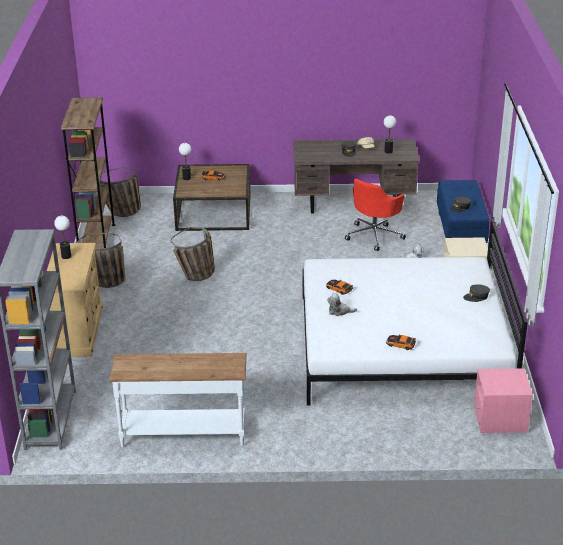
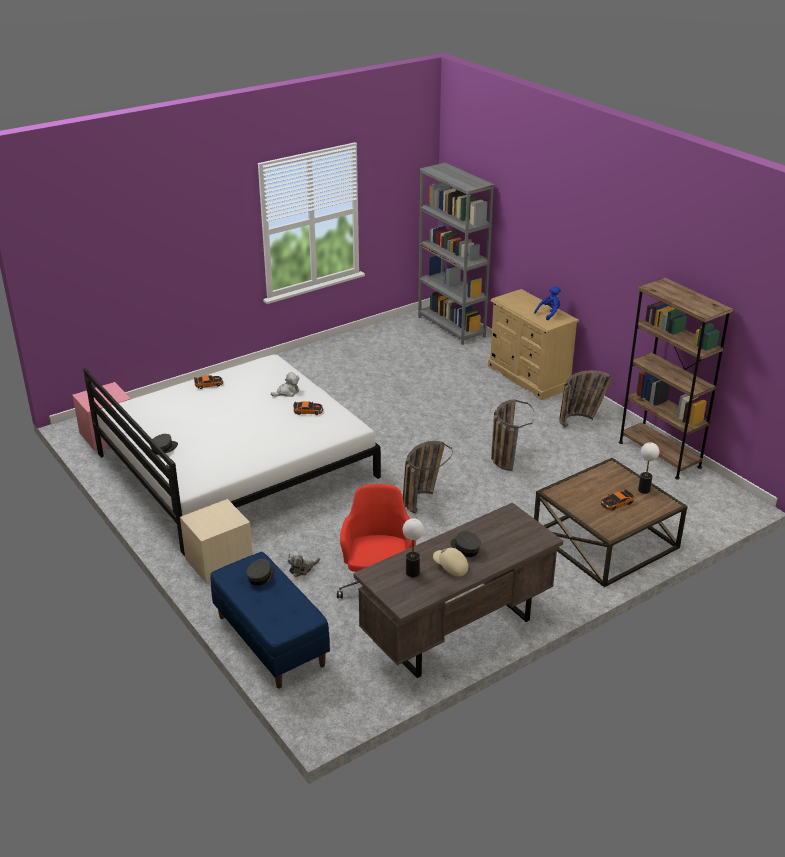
camera: 145 degrees right, 0 degrees up
table lamp [54,216,71,259] -> blue plush toy [534,286,561,320]
basket [99,167,141,217] -> basket moved to [403,441,453,514]
white console table [109,353,246,447] -> none

